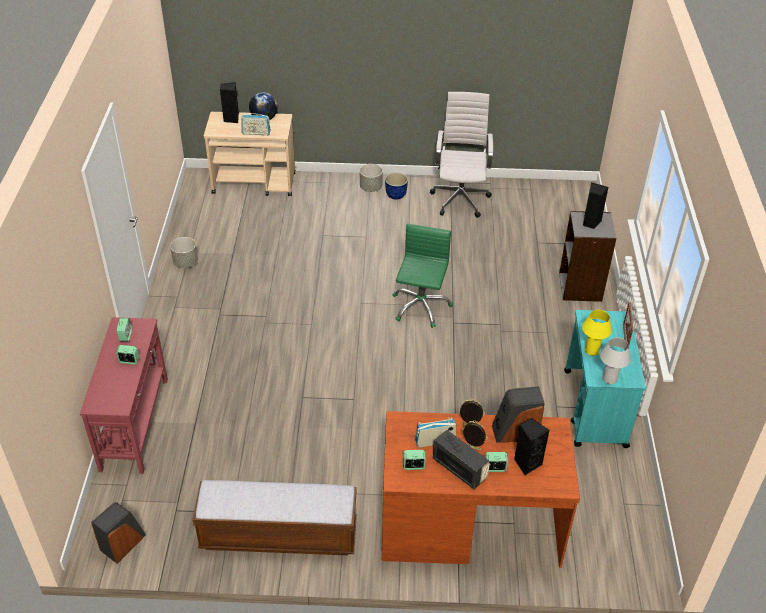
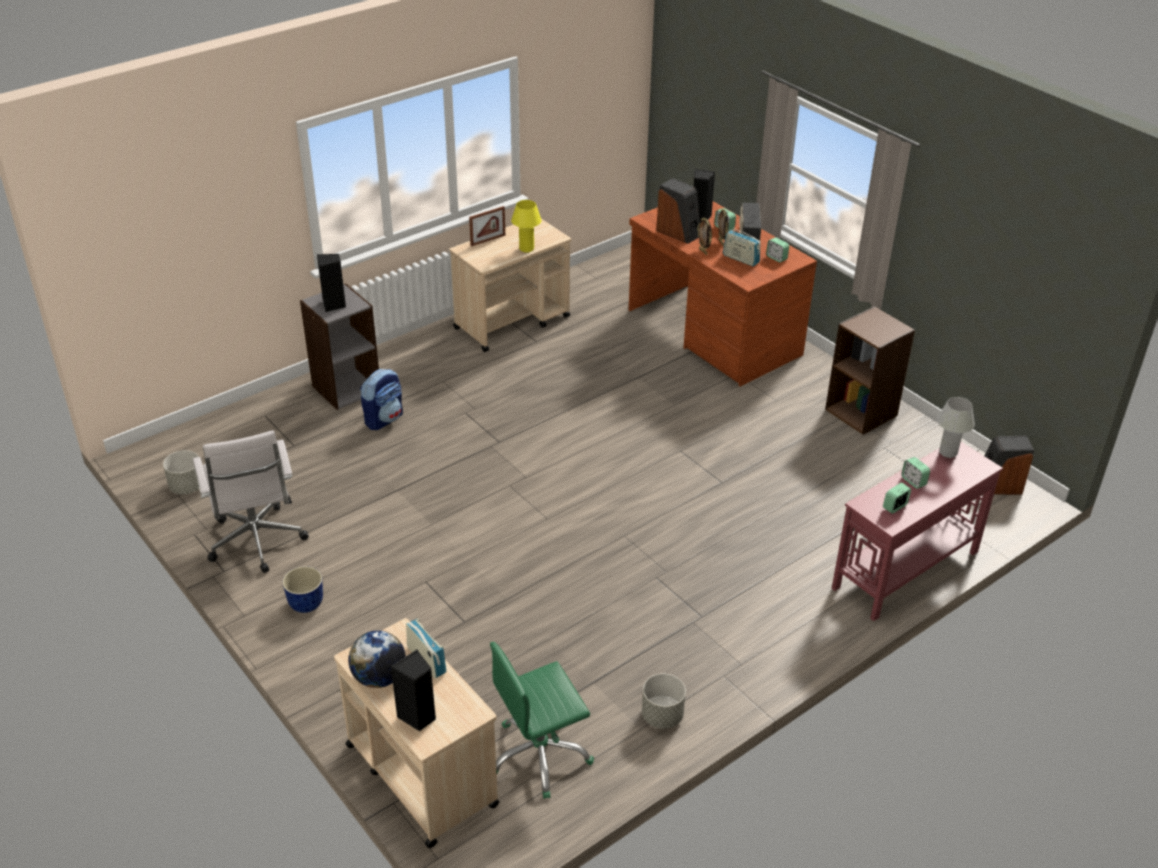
camera: 130 degrees left, 5 degrees down
bench [192,480,357,555] -> brown bookcase [825,306,915,435]
grey planter [360,164,383,192] -> grey planter moved to [163,450,200,495]
green office chair [392,224,453,328] -> green office chair moved to [490,642,594,799]
white office chair [430,92,493,218] -> white office chair turned 75 degrees counterclockwise [193,430,309,573]
turquoise cart [564,310,646,448] -> beige cart [449,218,571,352]
white table lamp [600,338,631,384] -> white table lamp moved to [937,397,975,458]
none -> backpack [360,369,403,430]

